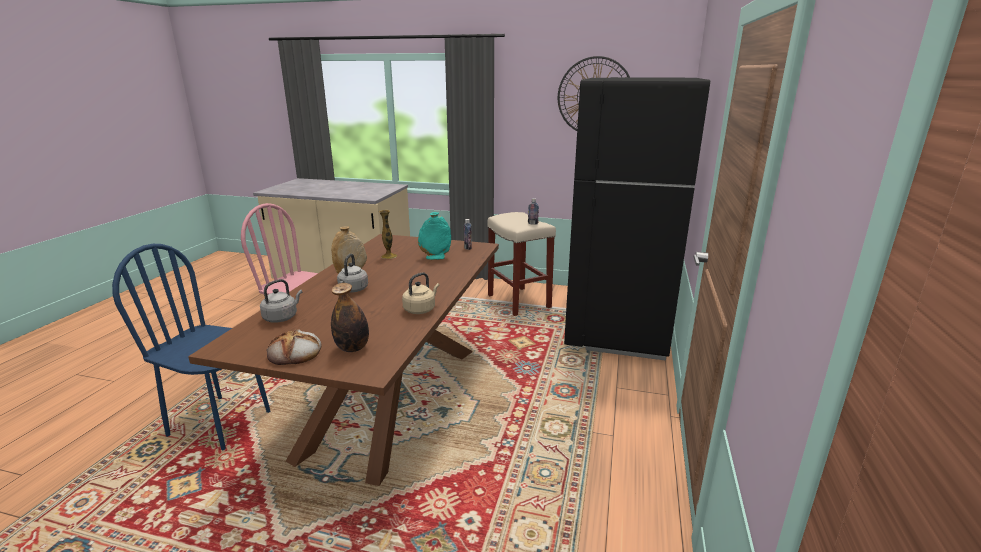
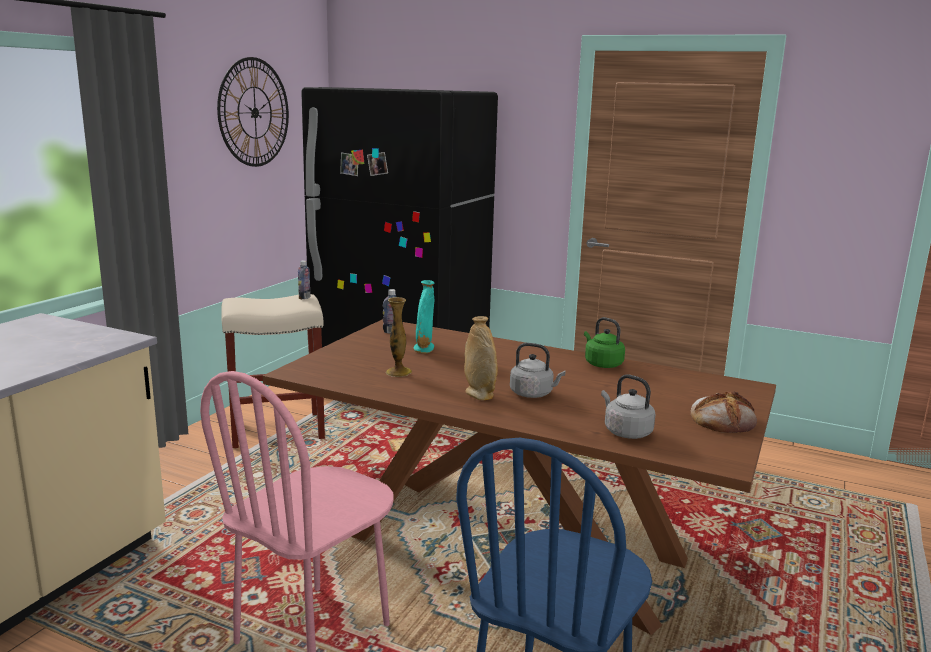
camera: 80 degrees left, 5 degrees down
bottle [331,283,369,352] -> none
beige kettle [402,272,439,314] -> green kettle [584,317,625,368]

